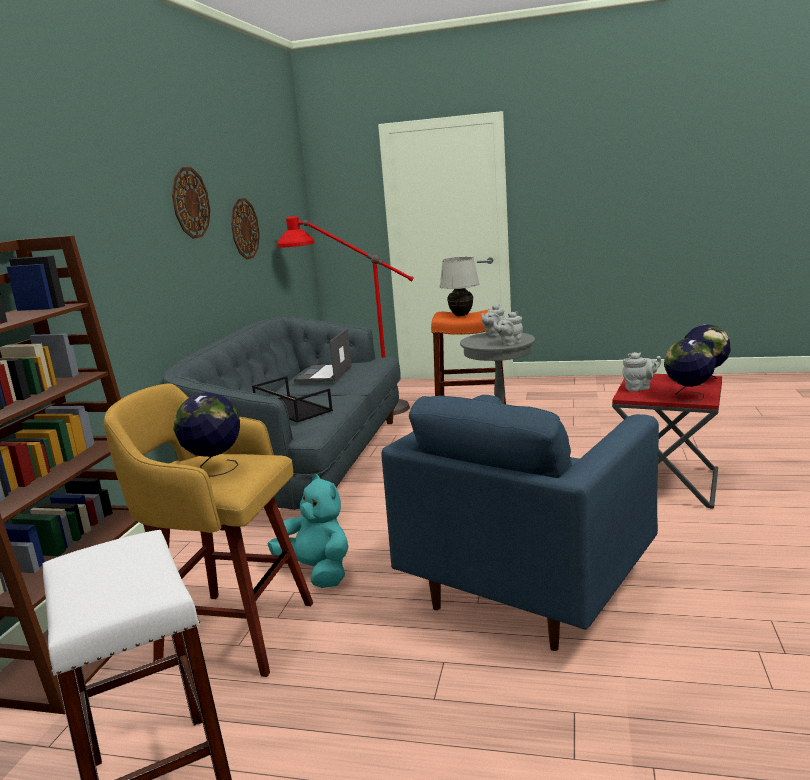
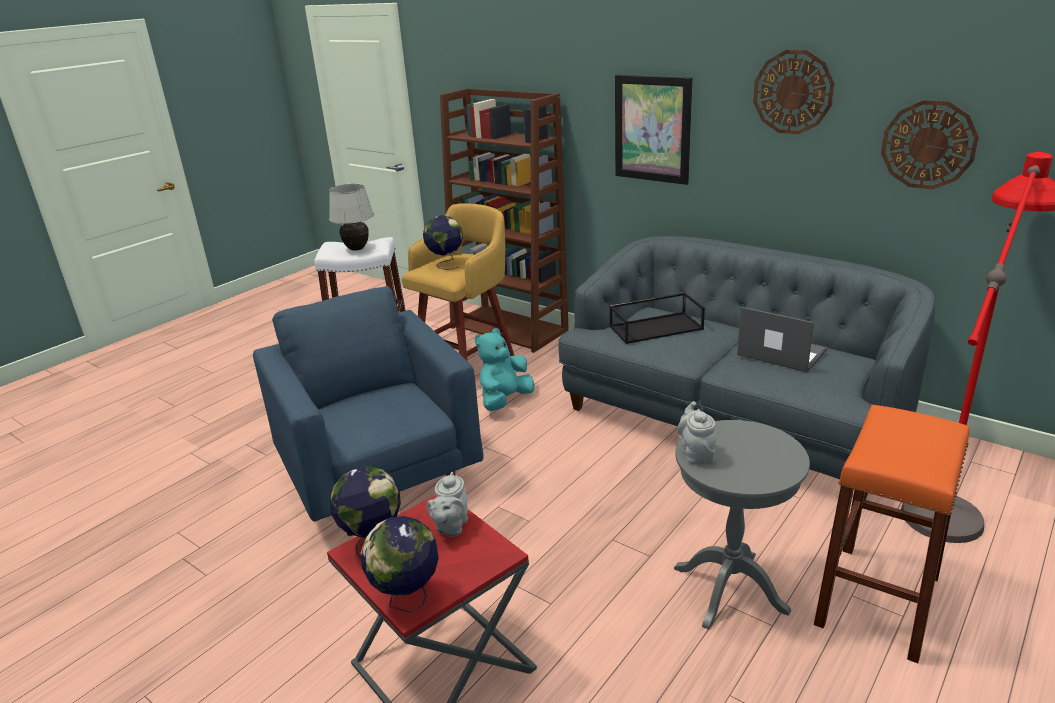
camera: 115 degrees right, 10 degrees up
turquoise plush toy [268,474,348,588] -> turquoise plush toy turned 150 degrees clockwise [475,328,535,411]
white table lamp [440,257,479,316] -> white table lamp moved to [329,184,374,251]
grey teapot [481,304,505,337] -> none
none -> picture [615,75,692,185]

